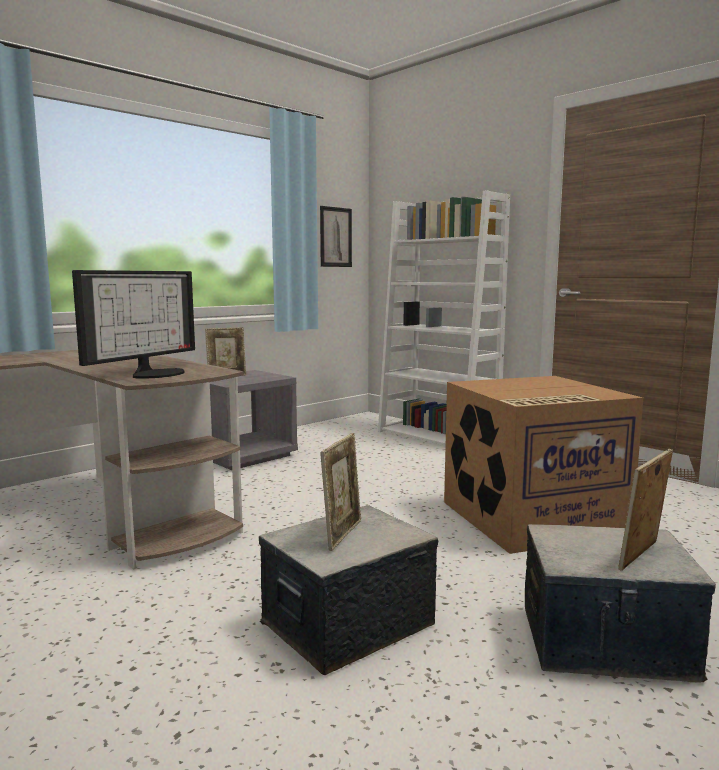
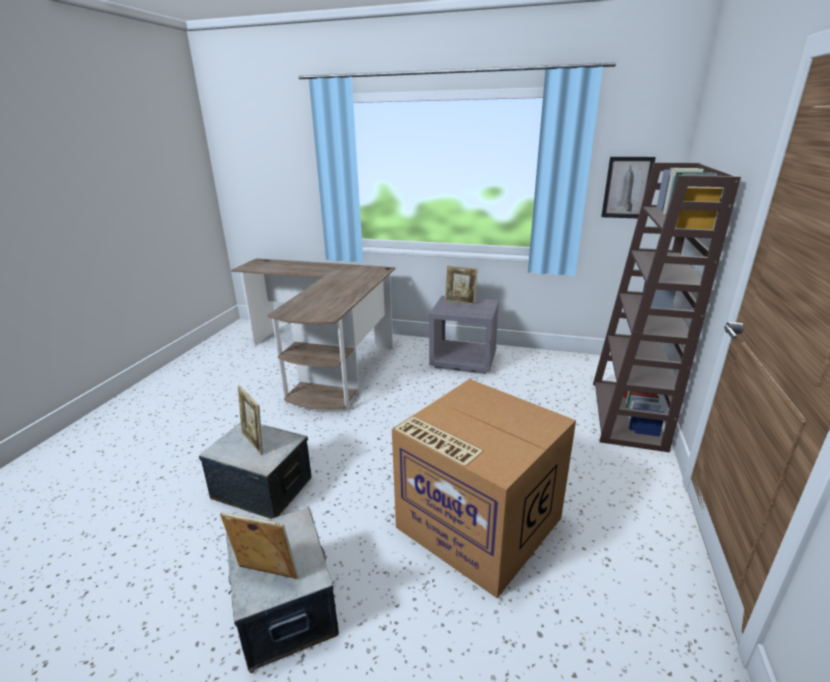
camera: 60 degrees right, 15 degrees up
monitor [72,270,195,379] -> none
picture frame [320,433,361,551] -> picture frame turned 60 degrees clockwise [238,386,263,455]
white bookcase [378,191,510,445] -> brown bookcase [593,163,741,452]

